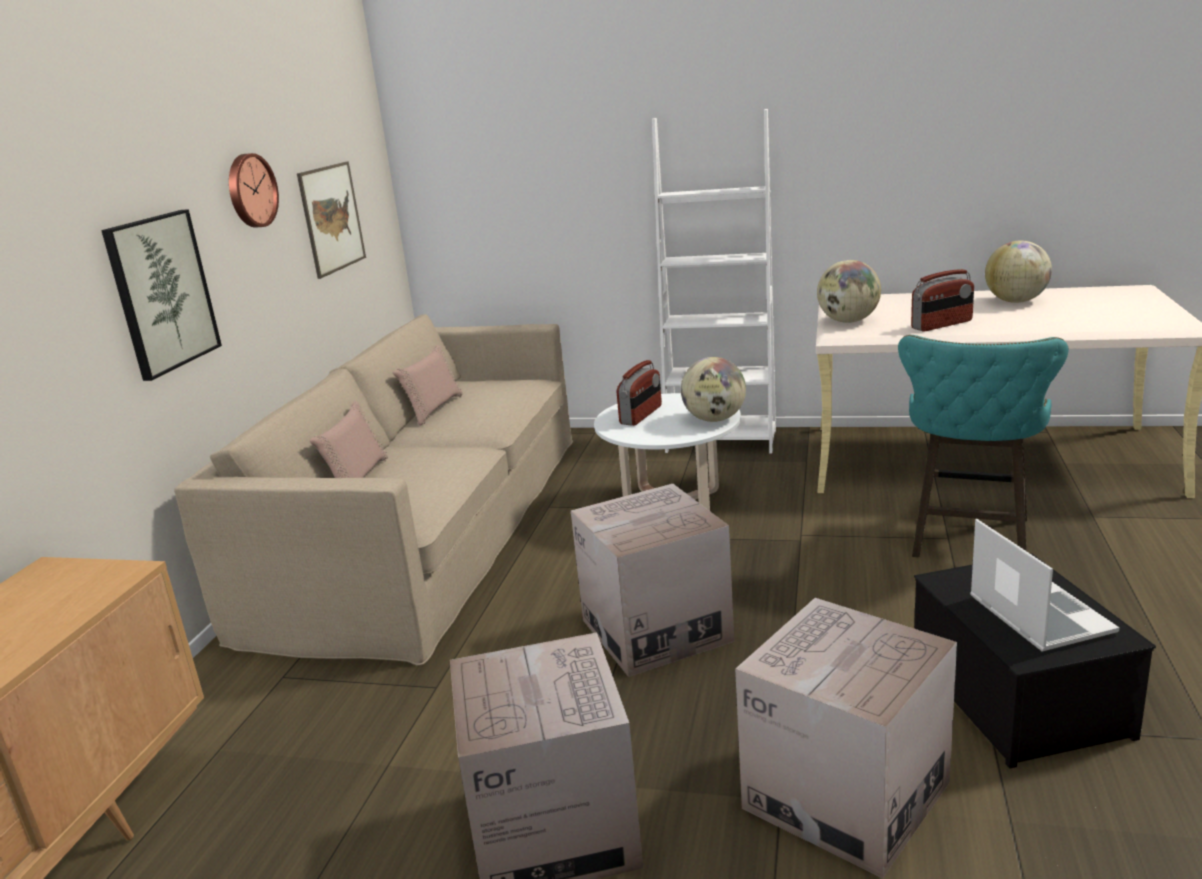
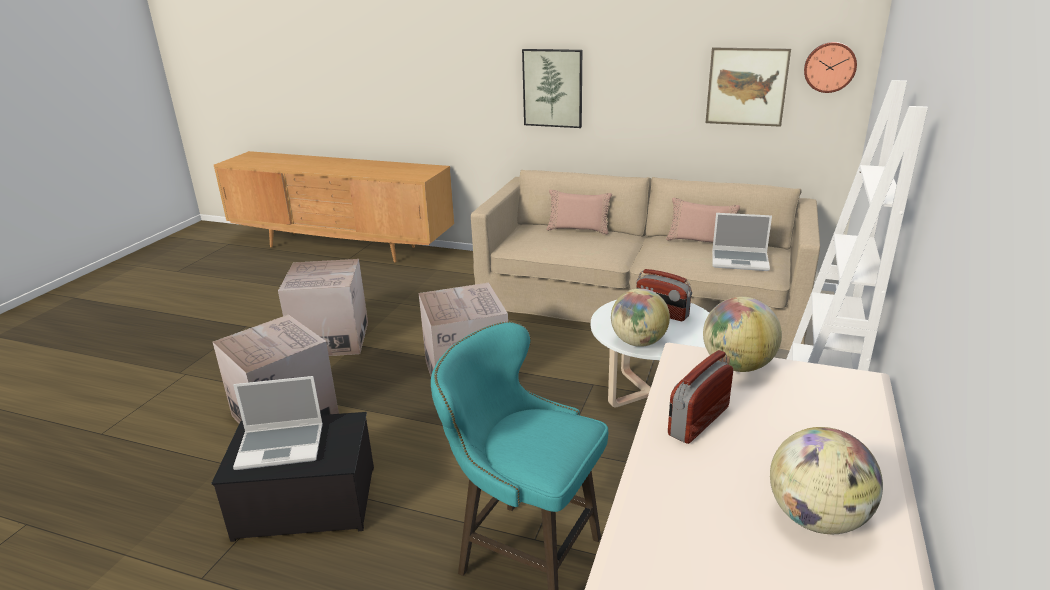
camera: 95 degrees right, 5 degrees up
wall clock [229,153,279,227] -> wall clock moved to [804,42,857,93]
radio [911,269,974,331] -> radio turned 60 degrees clockwise [668,350,733,444]
none -> laptop [712,213,772,271]

